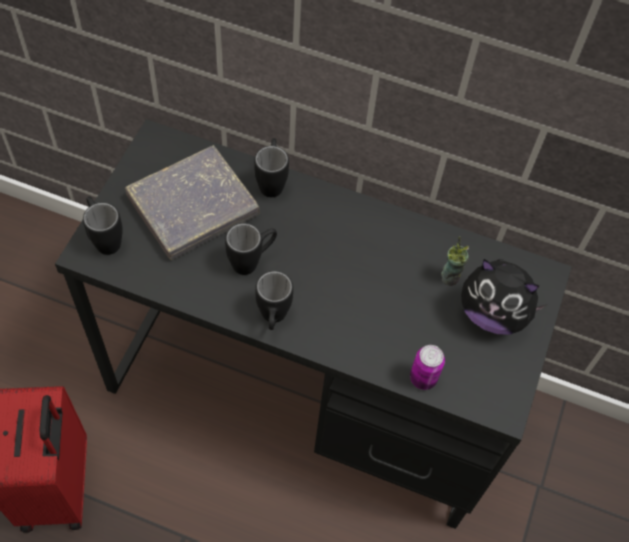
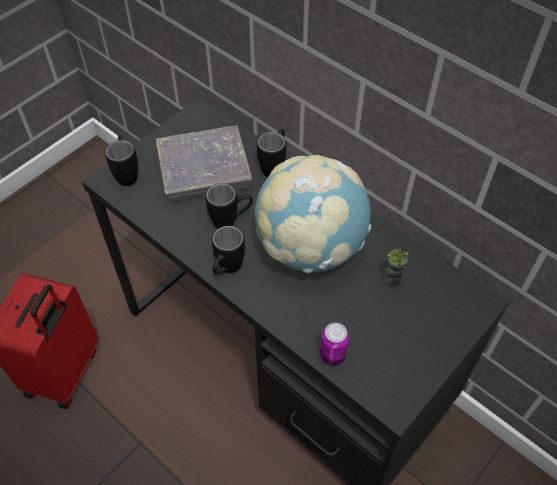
camera: 25 degrees right, 5 degrees down
plush toy [461,259,548,335] -> none
none -> globe [255,155,371,273]

